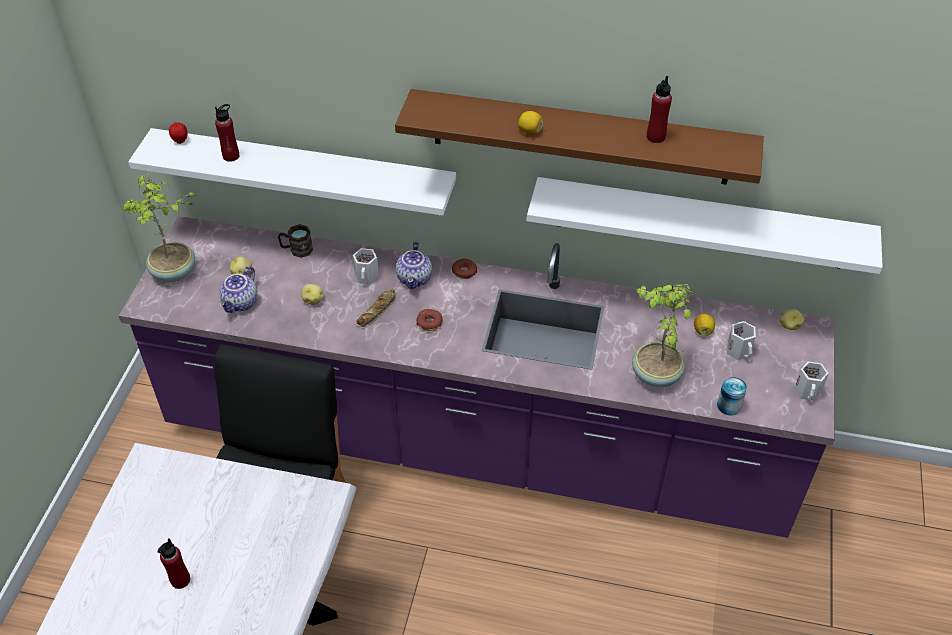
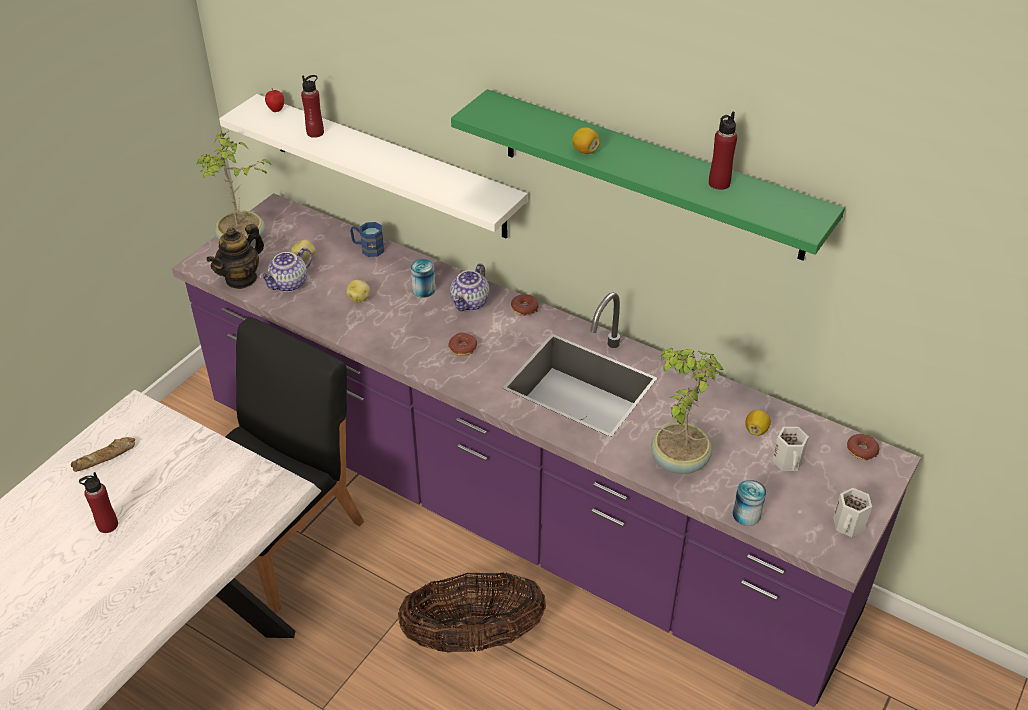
camera: 20 degrees right, 5 degrees down
brown mug [278,224,313,258] -> blue mug [350,222,384,257]
white mug [353,248,379,284] -> can [411,259,435,297]
bread [357,289,396,327] -> bread moved to [71,437,135,472]
brown shelf [395,89,764,185] -> green shelf [451,89,845,261]
white shelf [527,177,883,274] -> none
potato [780,309,805,330] -> donut [847,434,879,460]
none -> teapot [206,224,264,289]
none -> basket [398,572,546,653]

